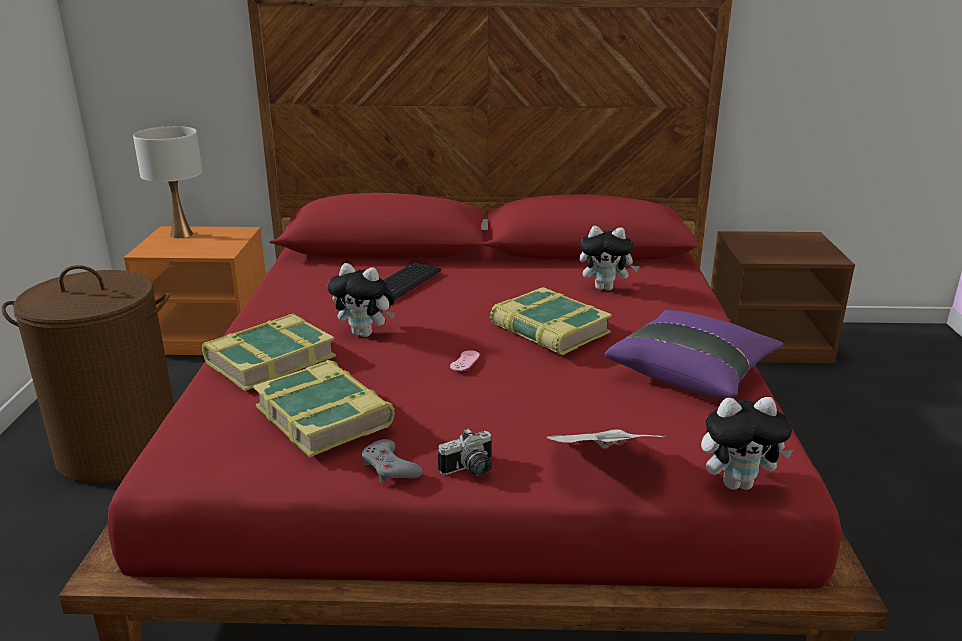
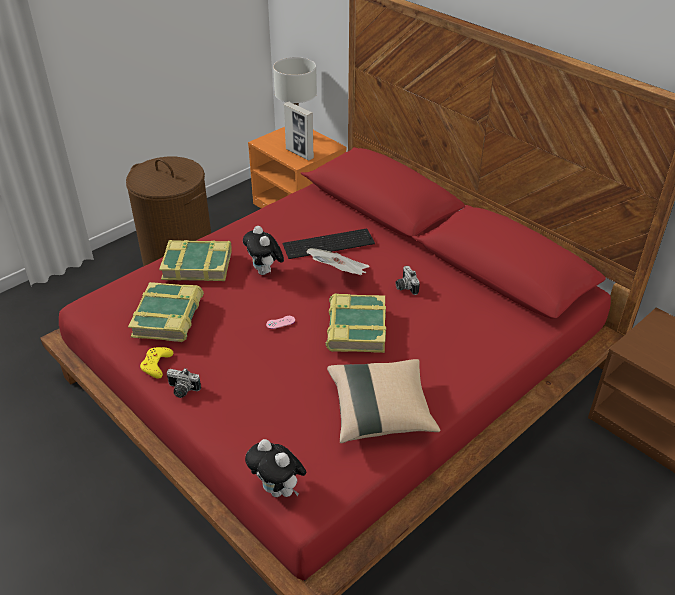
camera: 45 degrees right, 15 degrees up
grey game controller [362,439,423,482] -> yellow game controller [140,347,173,379]
newspaper [547,429,664,449] -> newspaper moved to [307,248,369,275]
plush toy [579,226,640,291] -> none
purple pillow [605,310,783,398] -> beige pillow [327,359,440,443]
none -> picture frame [284,102,314,160]
none -> camera [396,266,420,295]

